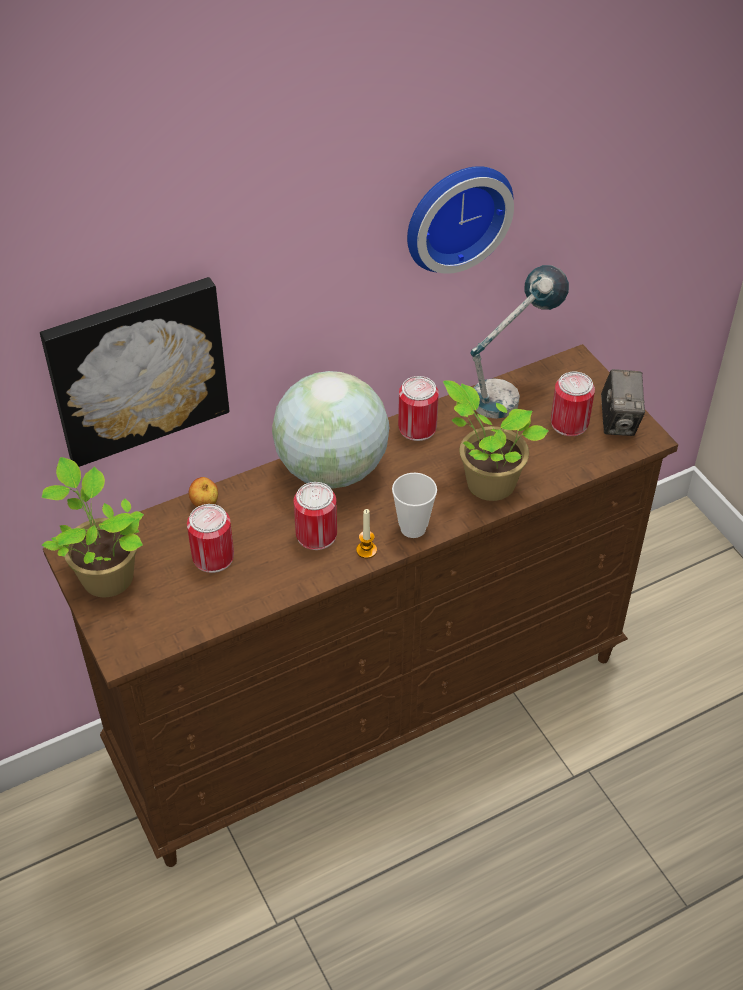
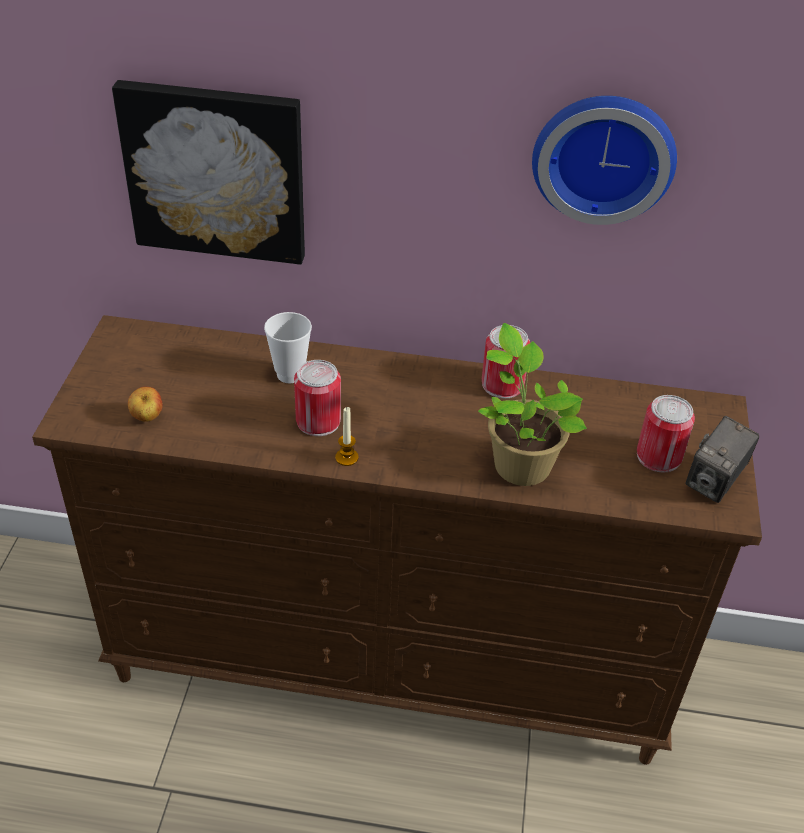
camera: 35 degrees right, 5 degrees down
potted plant [42,457,144,597] -> none
can [187,504,234,573] -> none
apple [189,477,218,507] -> apple moved to [128,386,163,422]
globe [272,371,389,488] -> none
cup [392,473,437,538] -> cup moved to [264,312,312,383]
table lamp [470,265,569,419] -> none

